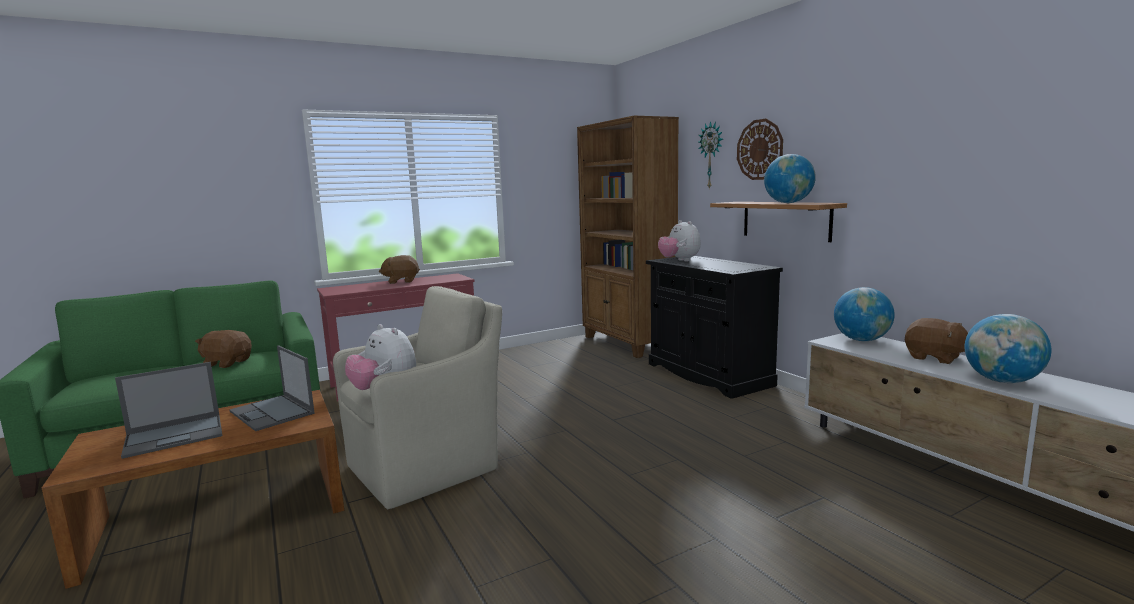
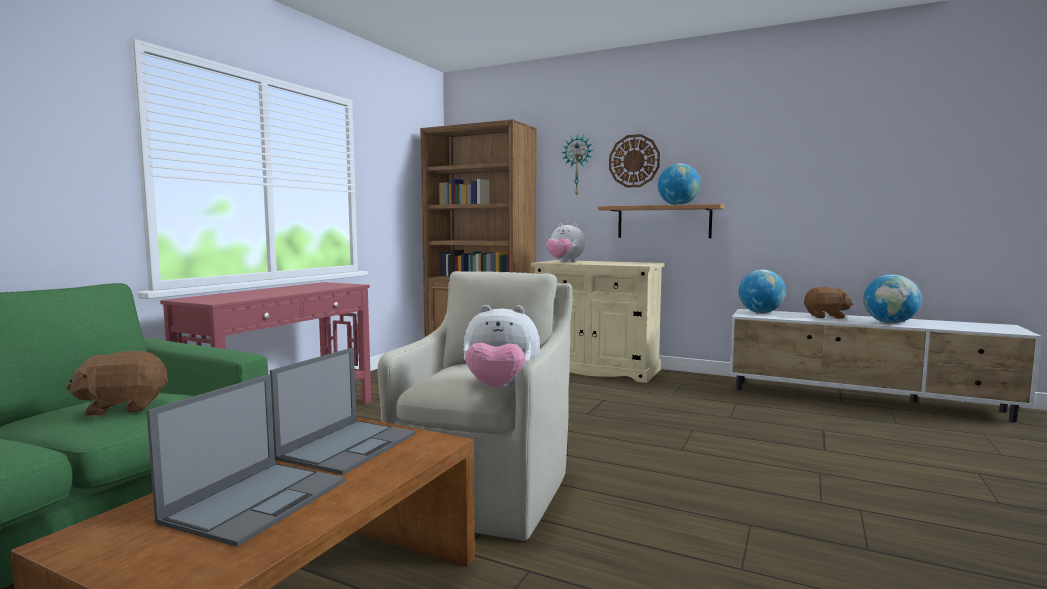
camera: 35 degrees left, 5 degrees down
laptop [229,345,314,431] -> laptop turned 75 degrees counterclockwise [270,348,416,475]
brown plush toy [379,255,420,284] -> none
black cabinet [646,256,783,399] -> beige cabinet [531,260,664,383]

